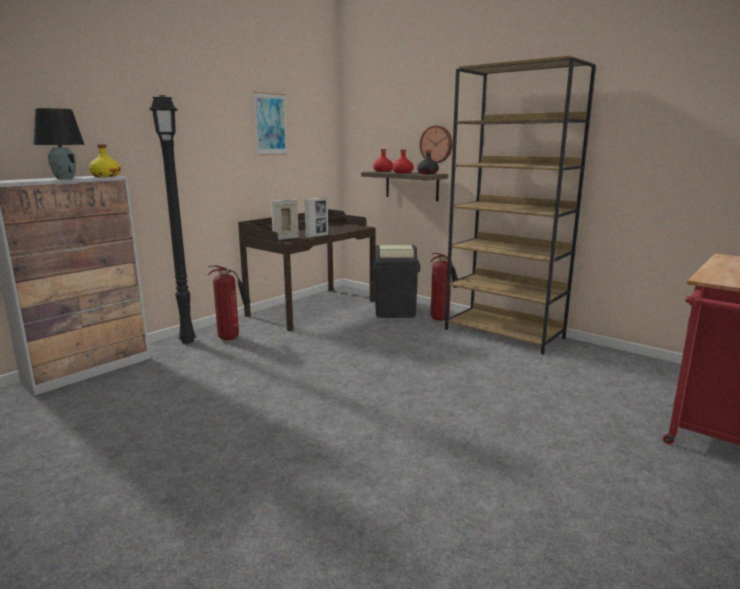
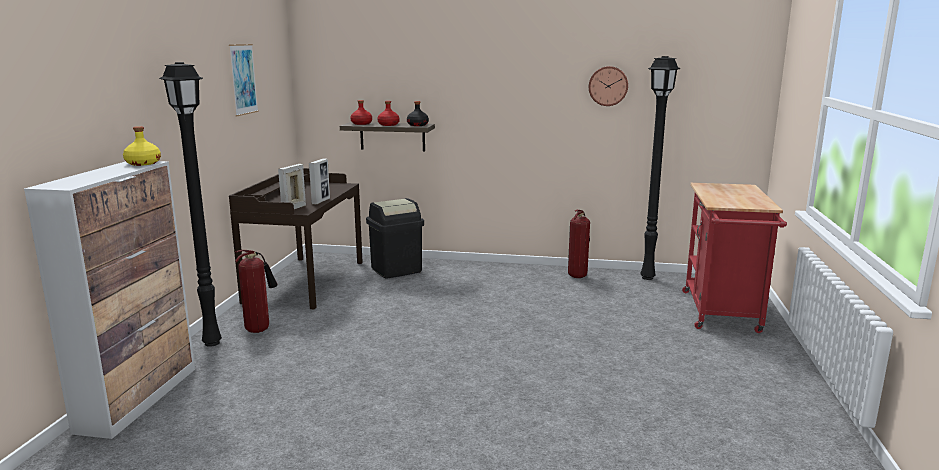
camera: 30 degrees left, 0 degrees up
black table lamp [33,108,85,179] -> none
wall clock [420,126,453,163] -> wall clock moved to [589,66,628,106]
fire extinguisher [431,253,458,321] -> fire extinguisher moved to [568,210,590,278]
brown bookcase [445,56,596,355] -> none
none -> black floor lamp [640,56,681,280]

